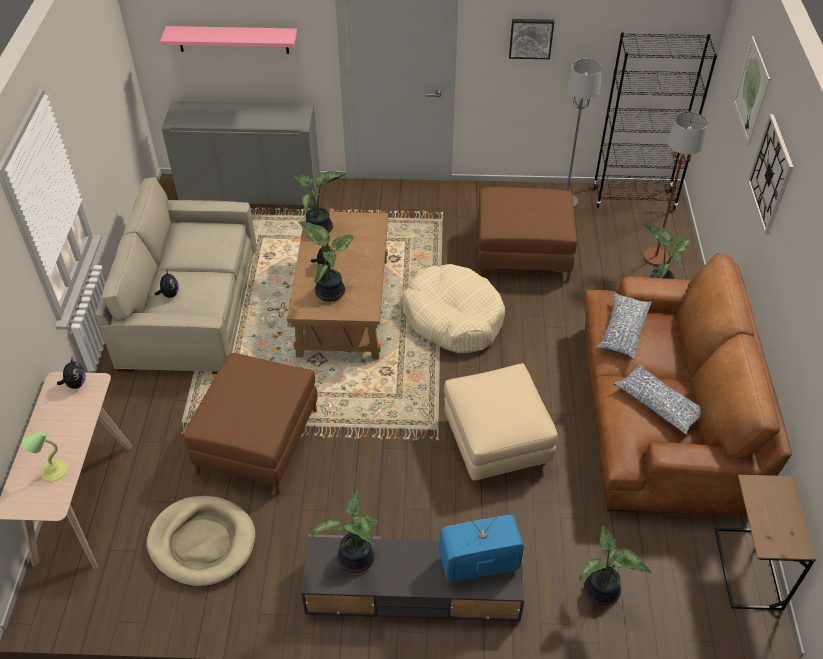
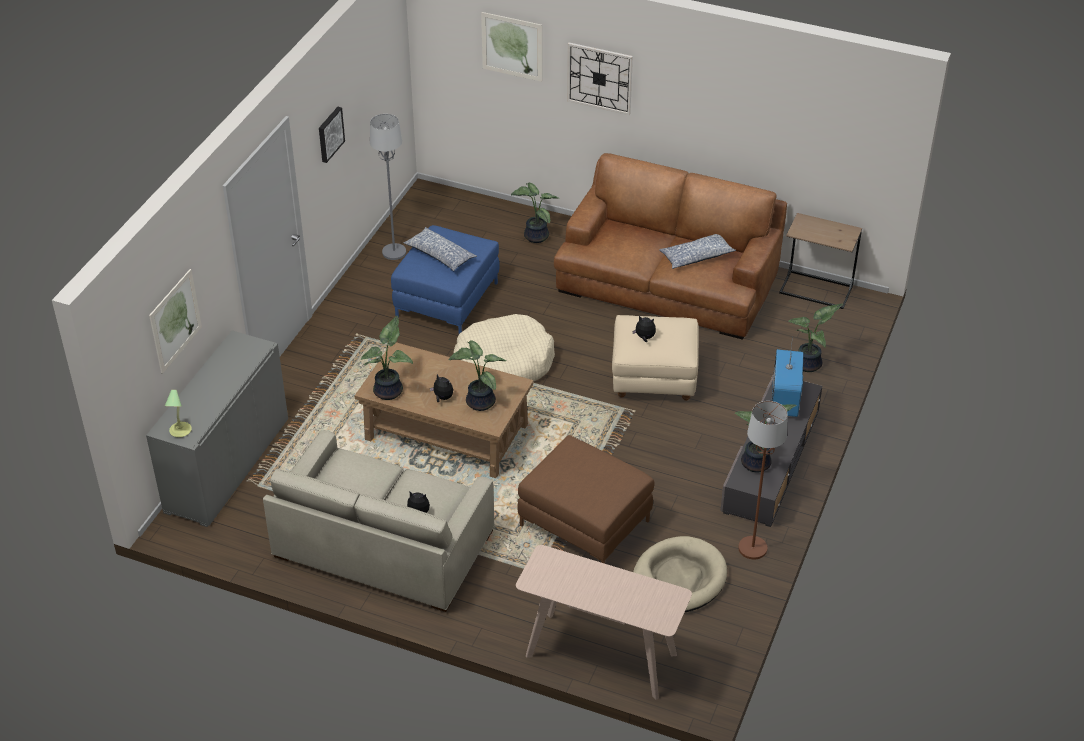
camera: 70 degrees left, 5 degrees down
table lamp [22,431,68,481] -> table lamp moved to [165,390,192,437]
plush toy [57,358,86,389] -> plush toy moved to [632,316,656,342]
pink shelf [160,26,297,54] -> picture [149,269,202,374]
brown ottoman [477,187,577,282] -> blue ottoman [391,225,500,334]
black bookcase [593,32,717,209] -> none
pillow [596,293,652,360] -> pillow moved to [403,227,477,271]
brown floor lamp [643,112,708,266] -> brown floor lamp moved to [738,401,788,559]

